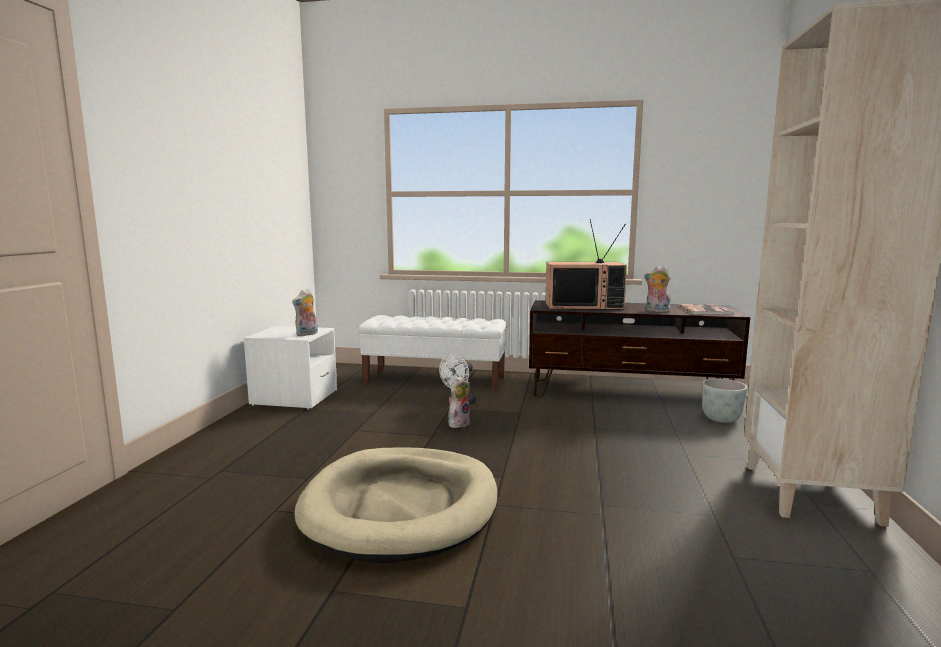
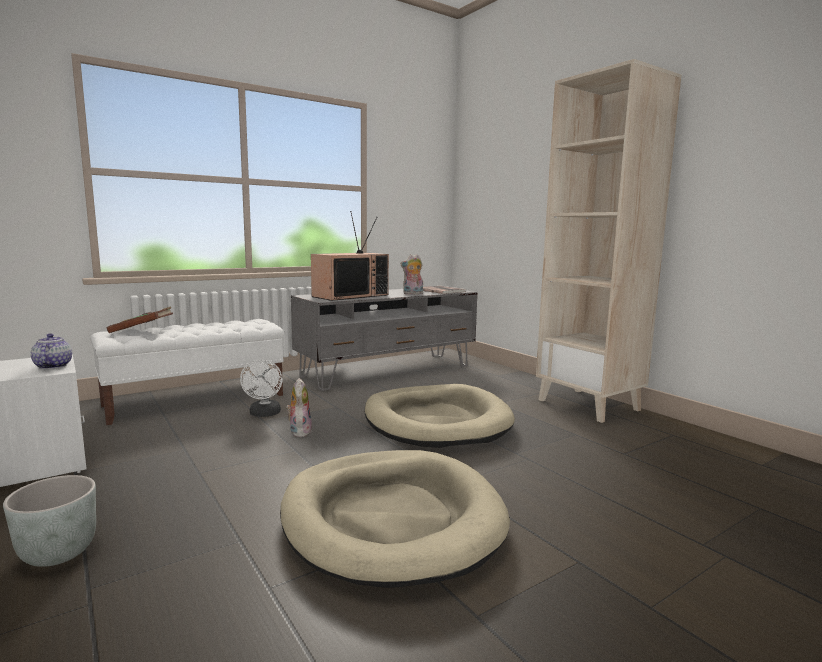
camera: 45 degrees left, 0 degrees up
plush toy [292,289,318,336] -> teapot [31,333,72,369]
brown tv stand [529,300,750,397] -> grey tv stand [291,289,477,391]
grey planter [702,379,747,423] -> grey planter moved to [3,475,96,567]
none -> brown book [107,306,173,333]
none -> beige dog bed [364,384,515,448]

